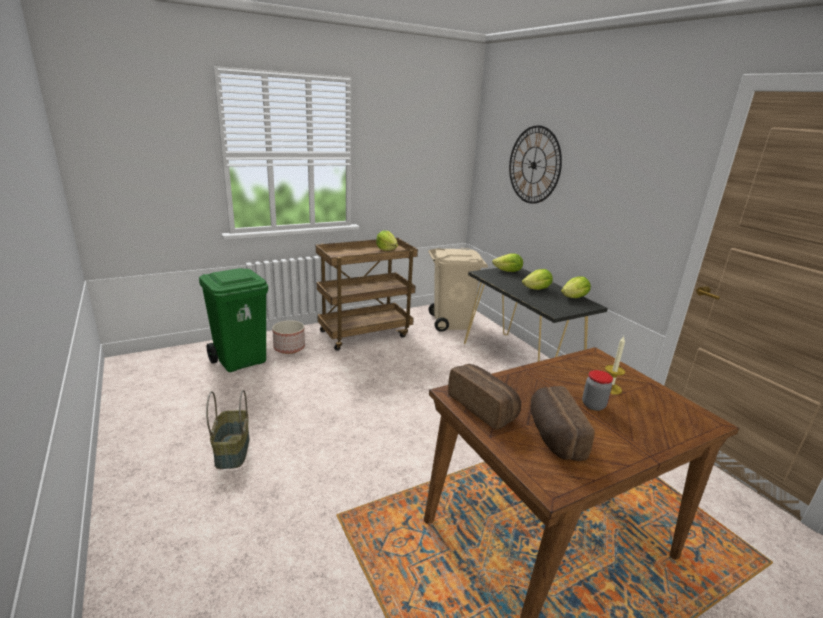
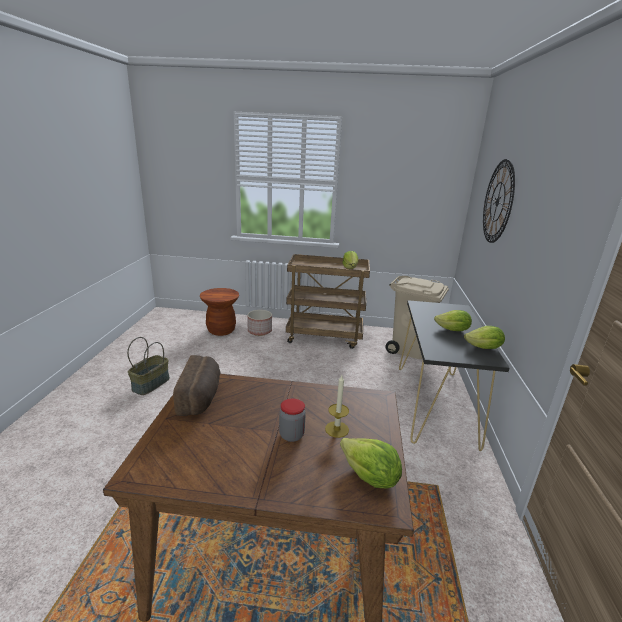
camera: 35 degrees right, 0 degrees up
green trash can [199,268,268,372] -> brown stool [200,288,239,336]
lettuce [492,254,523,272] -> lettuce moved to [340,438,402,488]
bread [531,386,595,461] -> none

